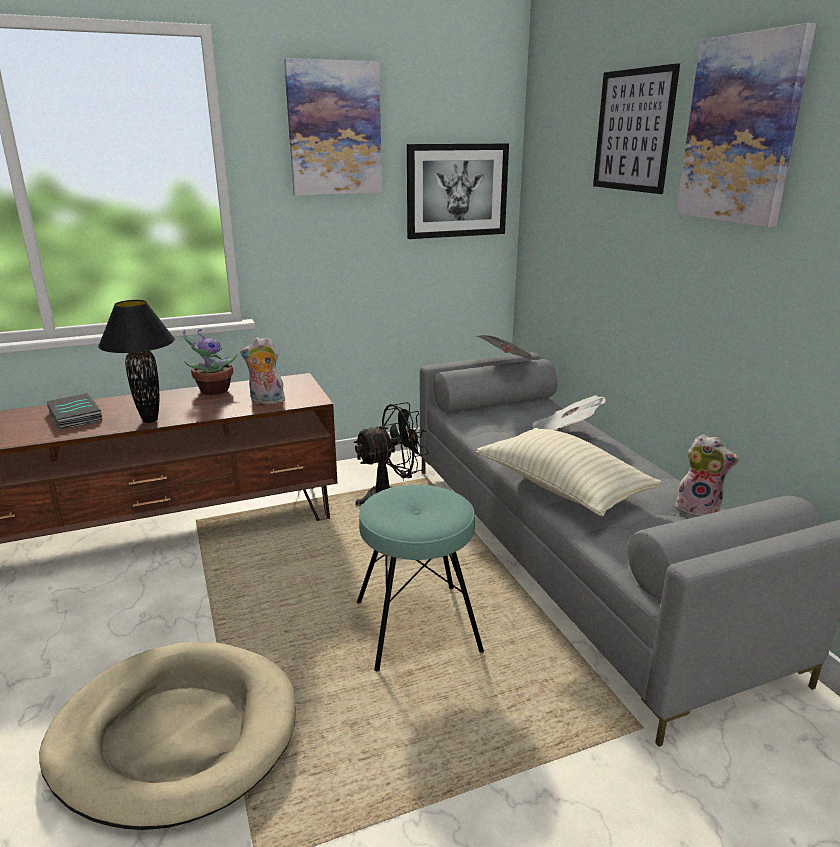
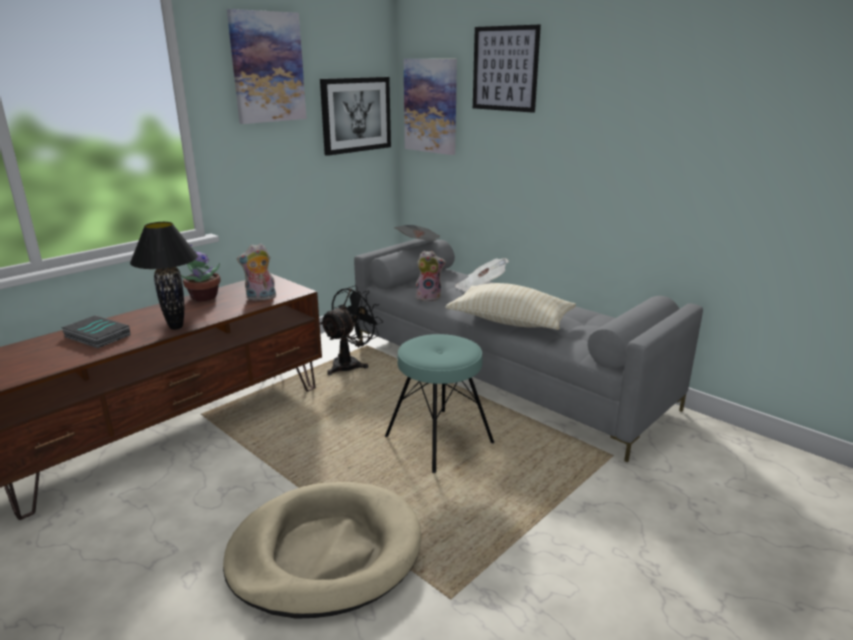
camera: 25 degrees left, 0 degrees up
plush toy [675,434,739,517] -> plush toy moved to [416,250,446,302]
picture [676,23,816,227] -> picture moved to [404,59,457,155]

